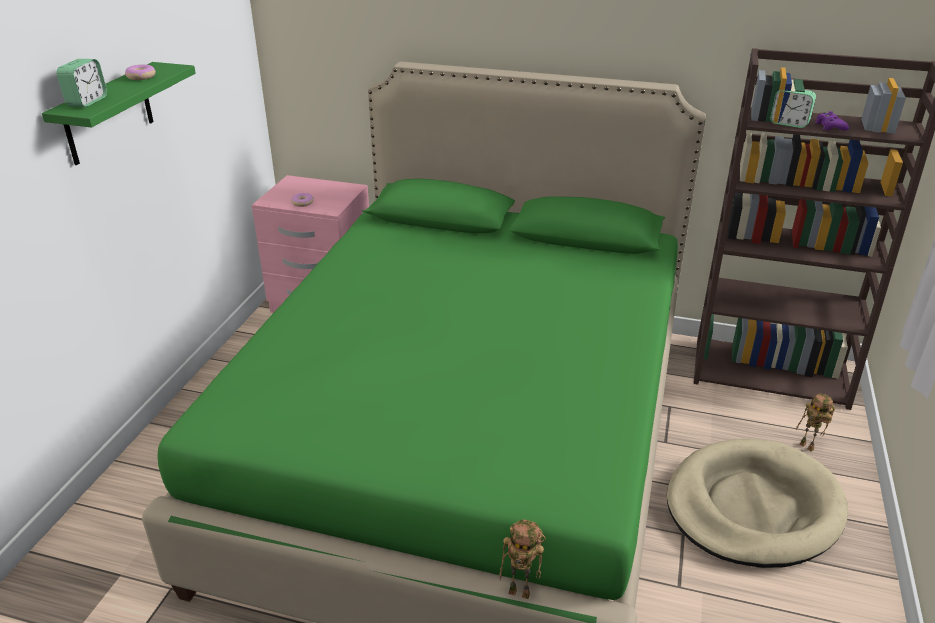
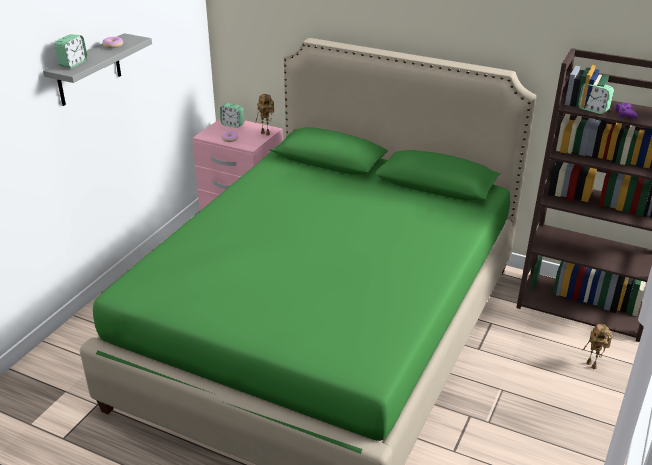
camera: 10 degrees right, 0 degrees up
green shelf [42,62,196,165] -> grey shelf [43,33,152,106]
toy robot [499,520,545,599] -> toy robot moved to [255,94,275,136]
beige dog bed [667,439,848,568] -> none
none -> alarm clock [220,103,244,128]

